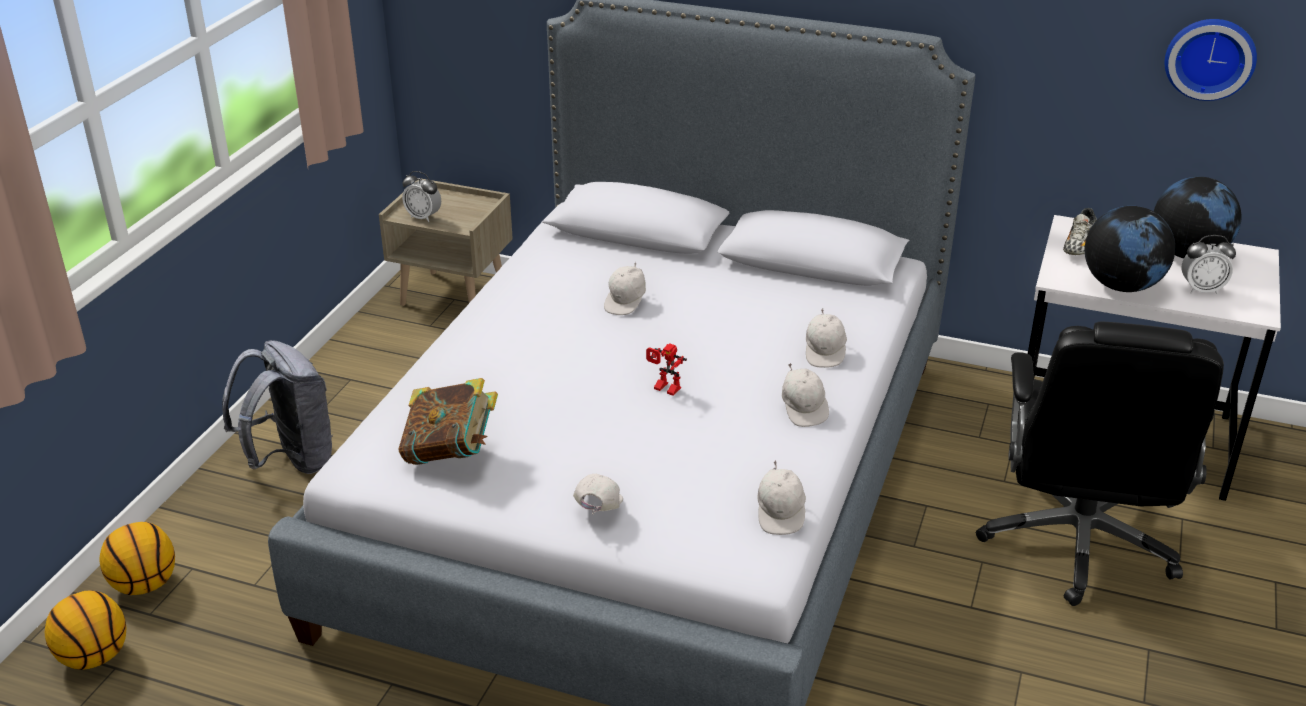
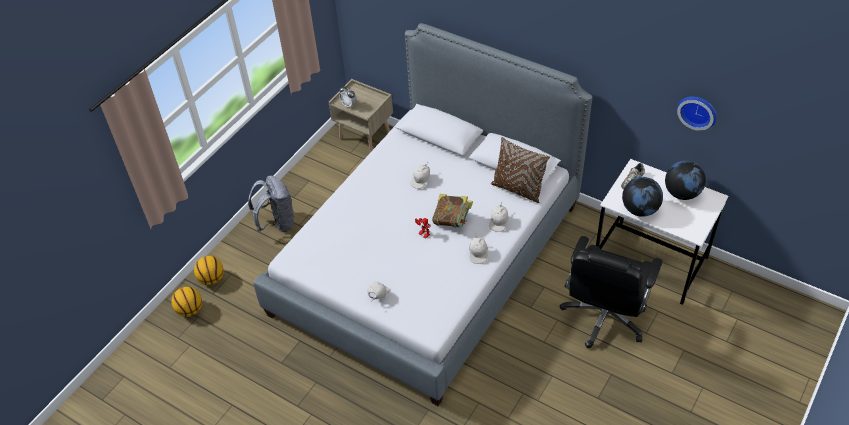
camera: 15 degrees right, 15 degrees up
book [399,378,498,465] -> book moved to [432,194,473,228]
white cap [757,460,806,535] -> none
alarm clock [1181,235,1236,294] -> none
none -> brown pillow [491,137,550,203]

